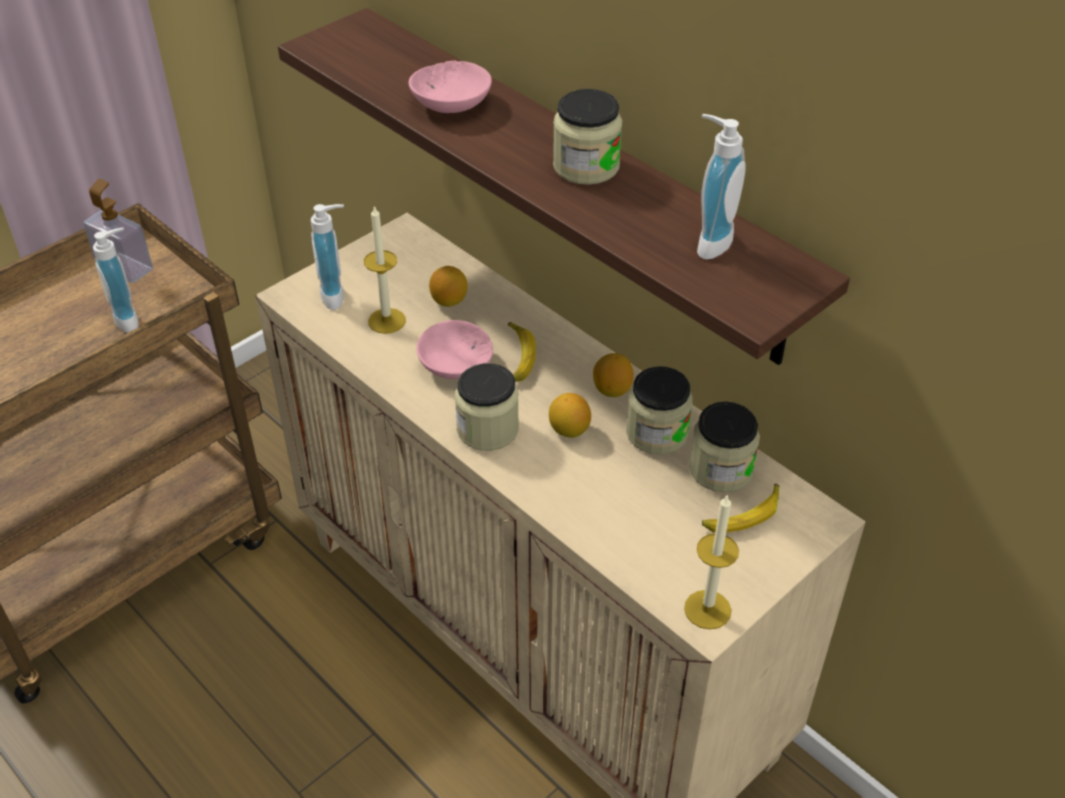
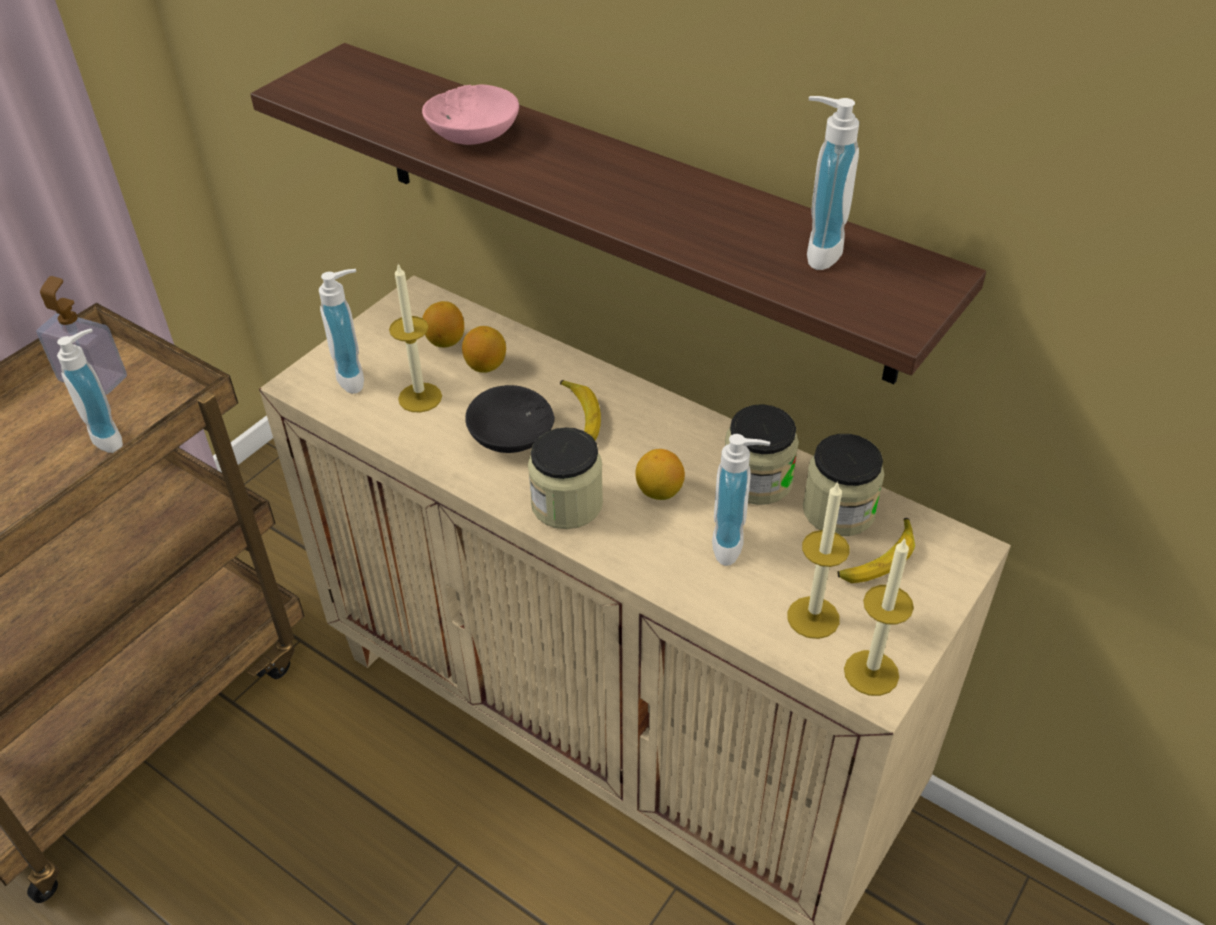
camera: 10 degrees left, 0 degrees up
pink bowl [416,320,493,379] -> black bowl [465,385,555,453]
jar [553,89,622,185] -> none
lemon [593,353,634,397] -> lemon moved to [422,301,464,348]
none -> soap dispenser [712,434,770,566]
none -> candle [787,481,850,639]

